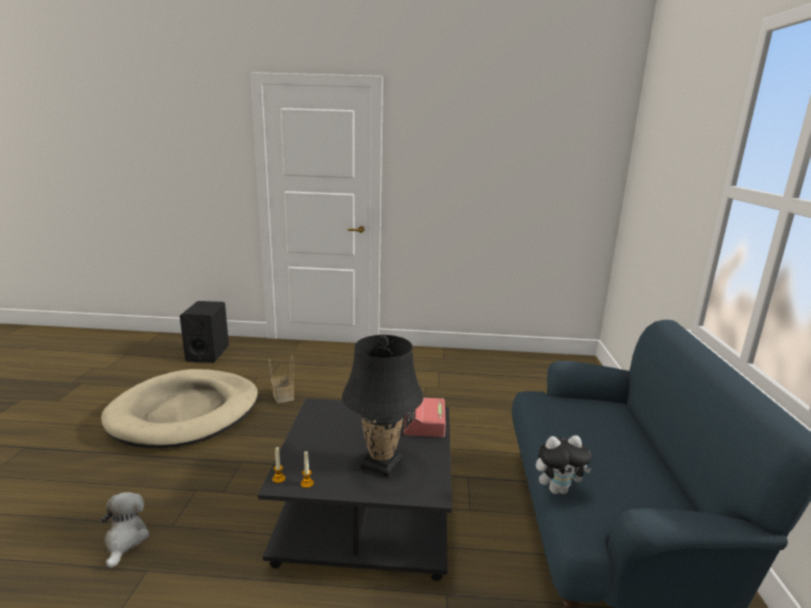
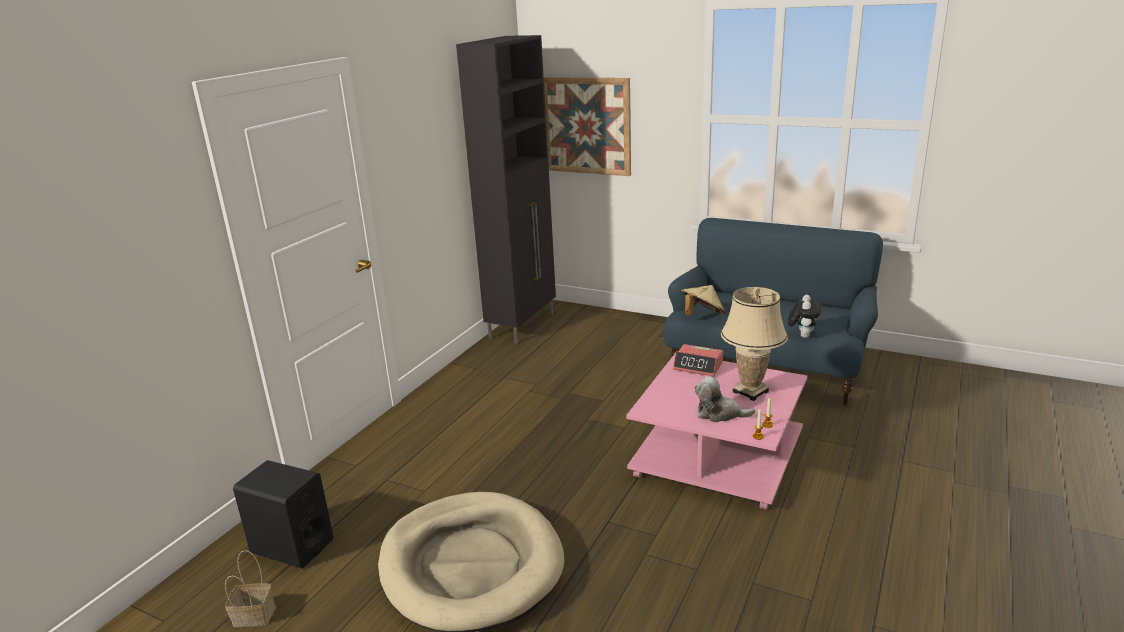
camera: 65 degrees left, 5 degrees up
plush toy [100,492,149,568] -> plush toy moved to [695,376,755,423]
black coffee table [258,398,452,581] -> pink coffee table [626,353,807,510]
basket [269,355,294,403] -> basket moved to [225,550,275,627]
black table lamp [342,335,423,478] -> beige table lamp [721,287,788,401]
none -> black cabinet [456,35,556,344]
none -> picture [544,77,631,176]
none -> beige hat [681,285,726,316]

